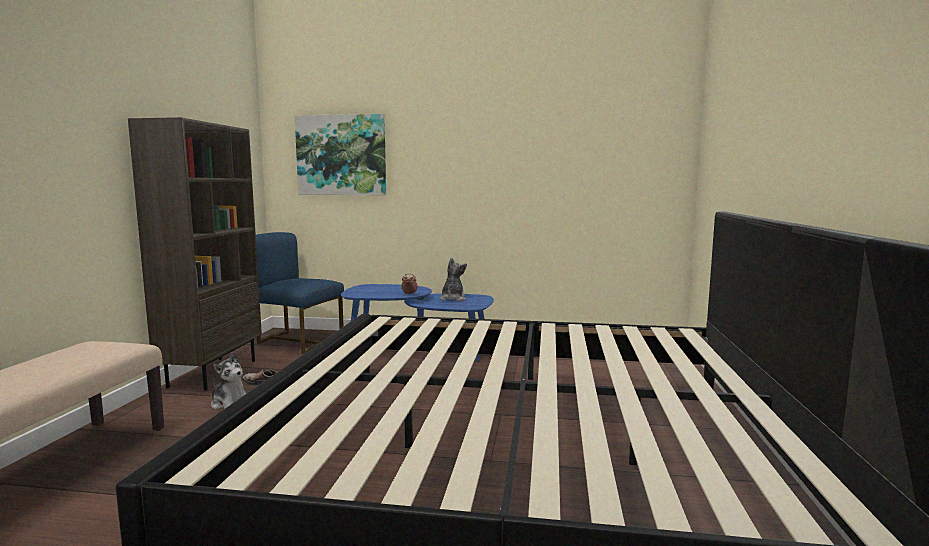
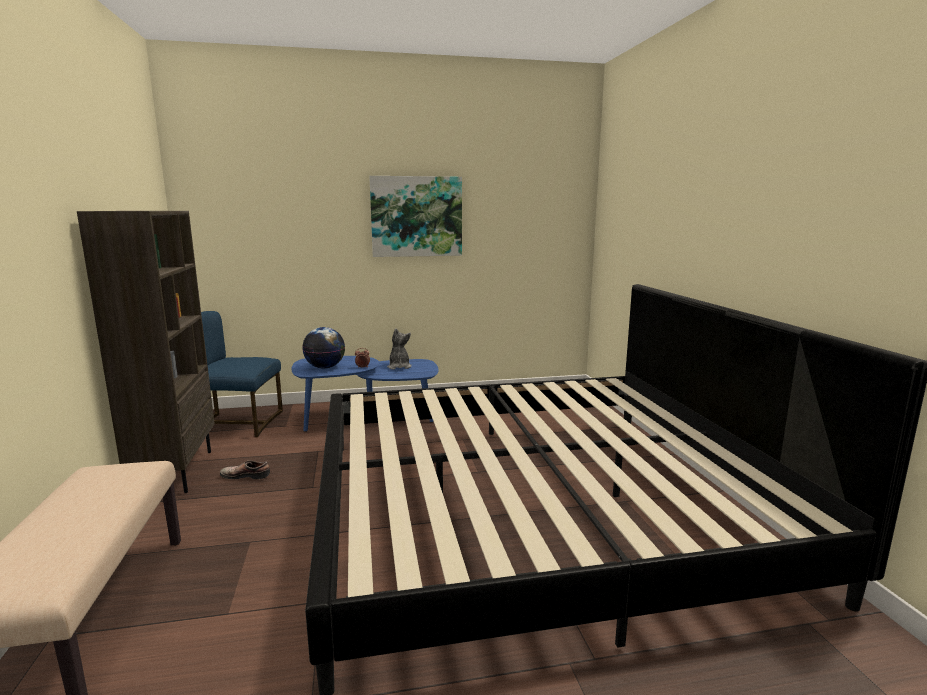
camera: 20 degrees left, 5 degrees up
plush toy [211,352,246,410] -> none
picture [295,114,386,195] -> picture moved to [369,176,462,257]
none -> globe [302,327,345,368]

